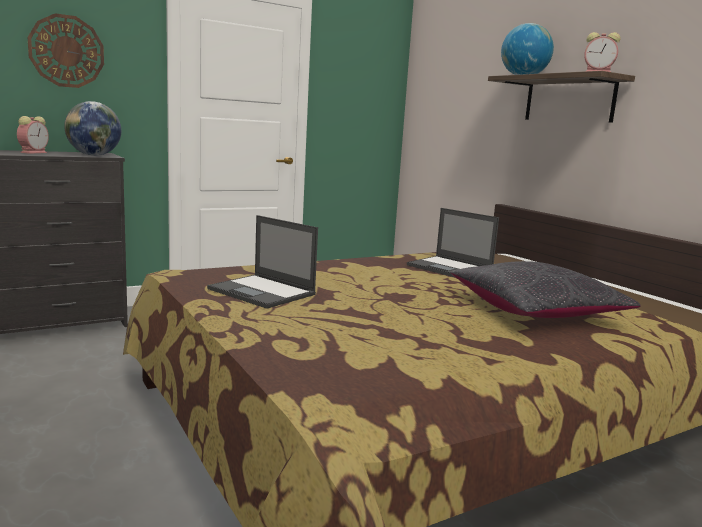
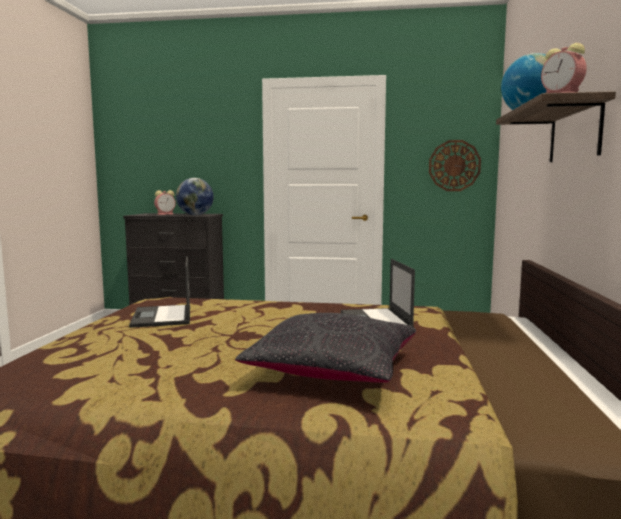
camera: 40 degrees right, 5 degrees down
wall clock [27,13,104,88] -> wall clock moved to [429,140,481,191]

